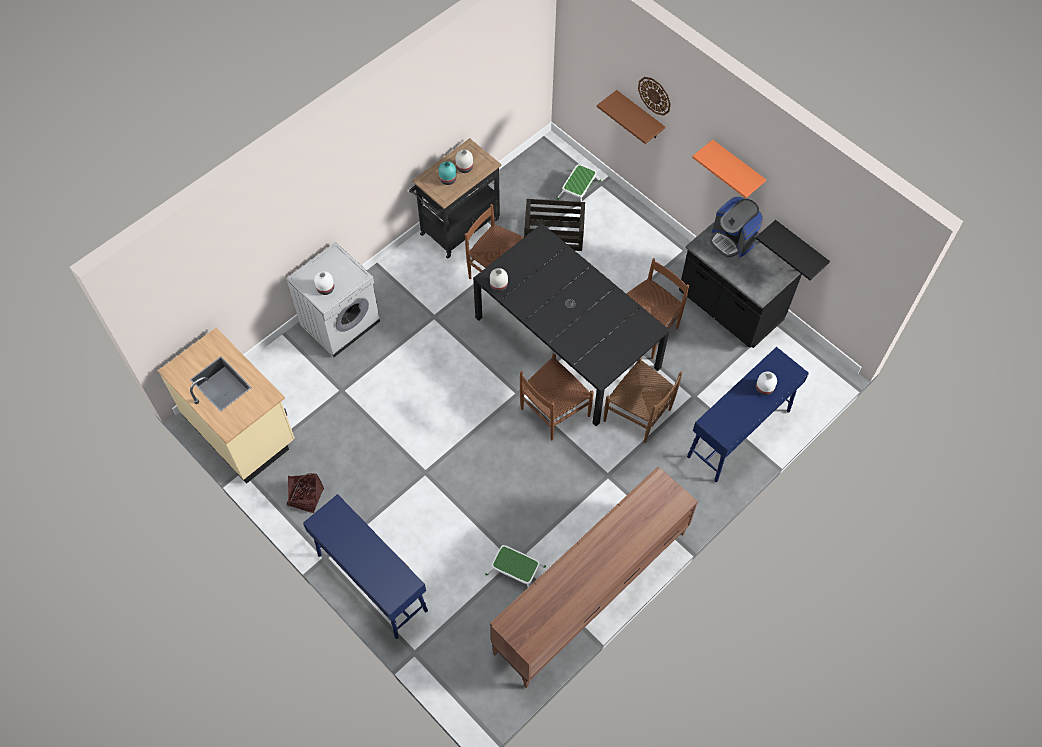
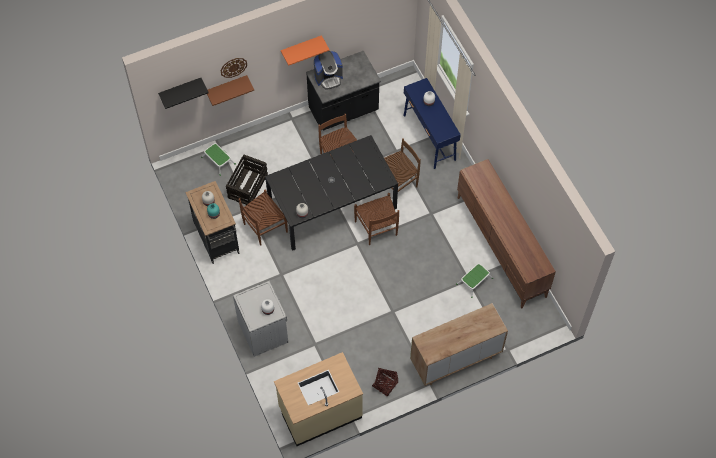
camera: 70 degrees left, 0 degrees up
blue console table [303,494,428,639] -> dresser [410,303,508,386]
black shelf [756,220,830,280] -> black shelf moved to [158,78,208,109]

